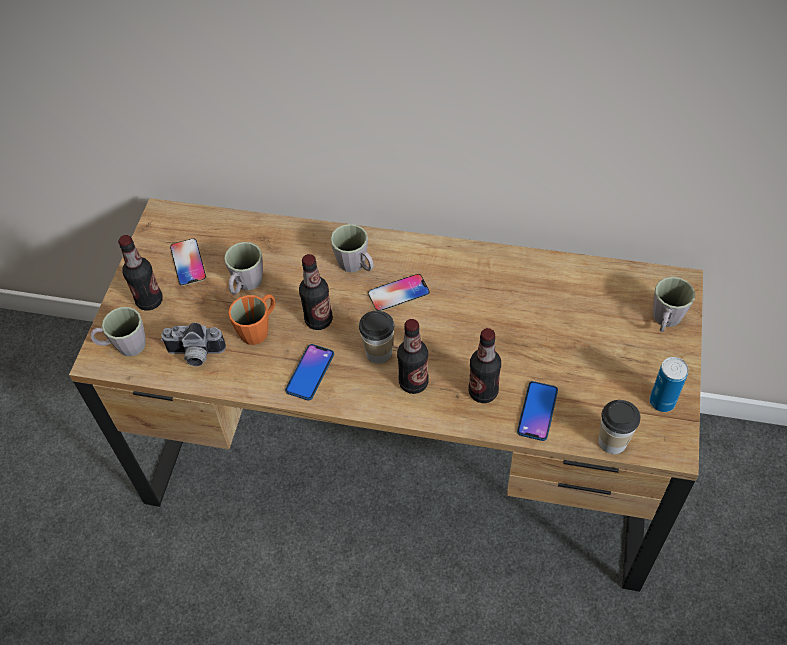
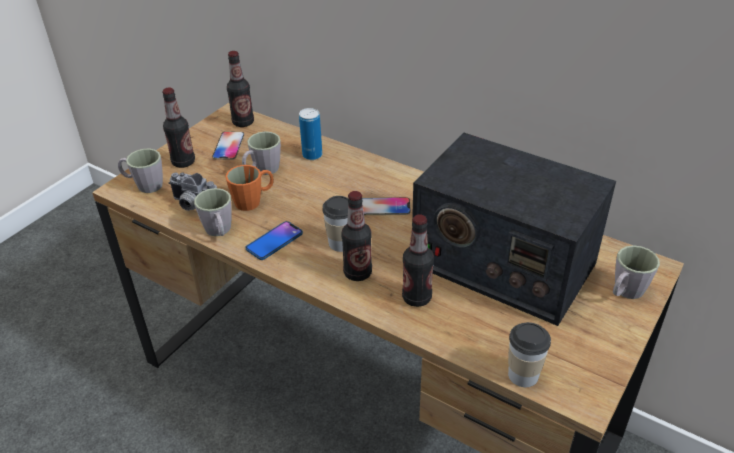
camera: 20 degrees right, 15 degrees down
bottle [299,254,333,330] -> bottle moved to [227,51,254,127]
grey mug [330,224,374,272] -> grey mug moved to [194,188,232,236]
phone [517,381,558,441] -> none
can [650,357,689,412] -> can moved to [299,108,322,160]
none -> radio [412,132,616,326]

